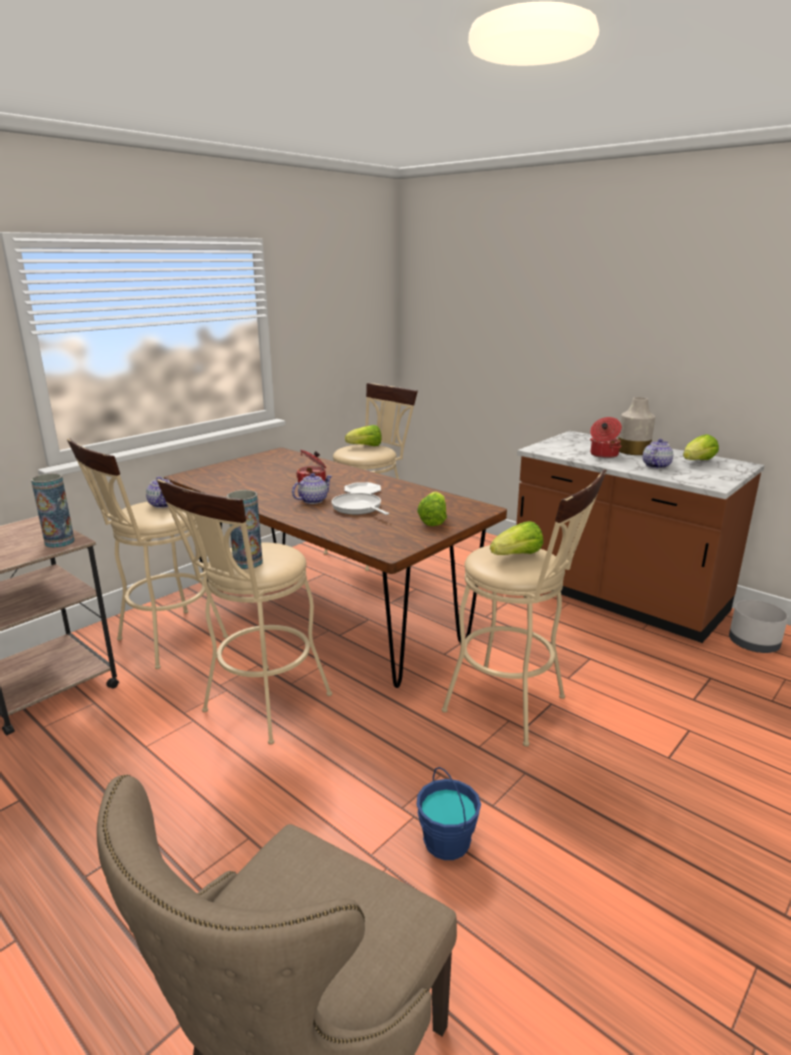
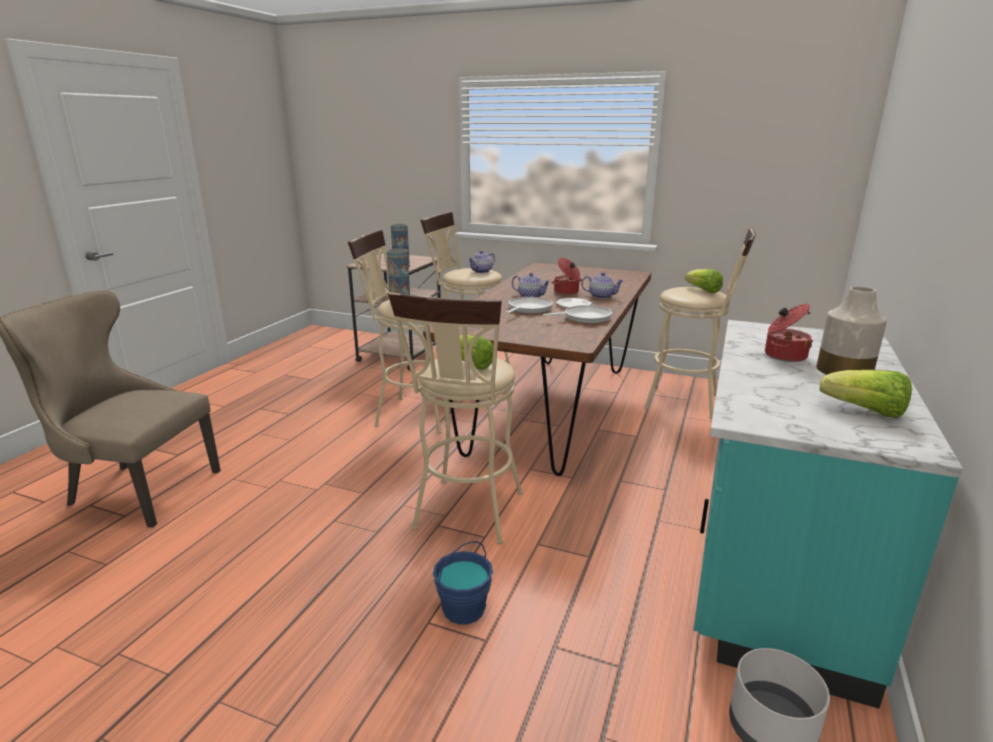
camera: 70 degrees right, 0 degrees up
blue bucket [416,767,481,860] -> blue bucket moved to [433,541,493,625]
lettuce [417,492,447,526] -> none
brown counter [516,431,764,643] -> turquoise counter [694,320,963,708]
teapot [643,439,673,469] -> teapot moved to [581,272,624,299]
none -> frying pan [543,305,612,324]

